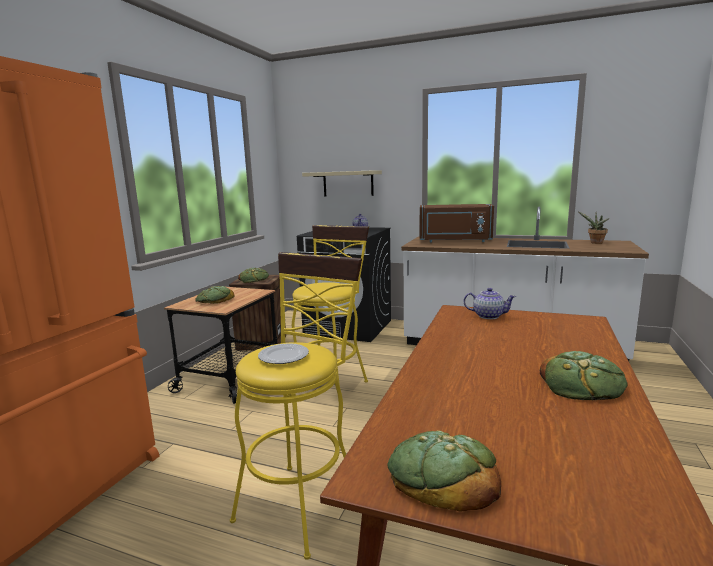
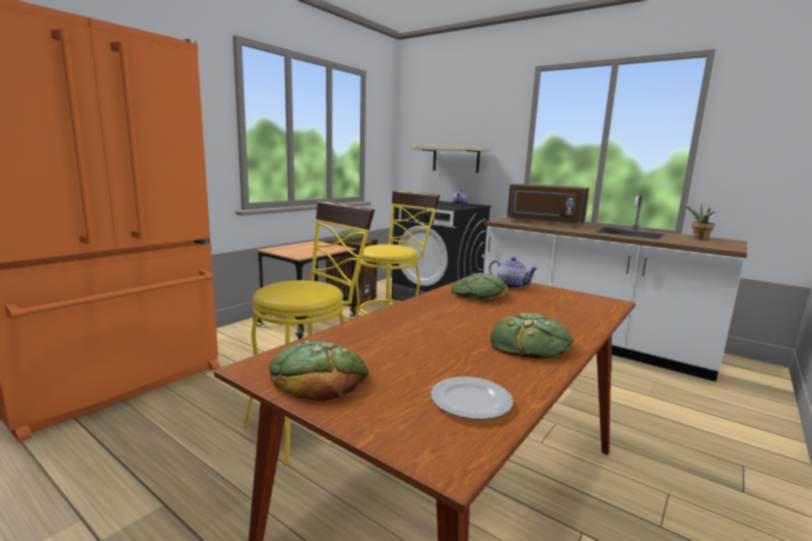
camera: 15 degrees right, 0 degrees up
bread [195,286,234,304] -> bread moved to [451,273,508,302]
plate [258,343,309,364] -> plate moved to [431,377,513,420]

